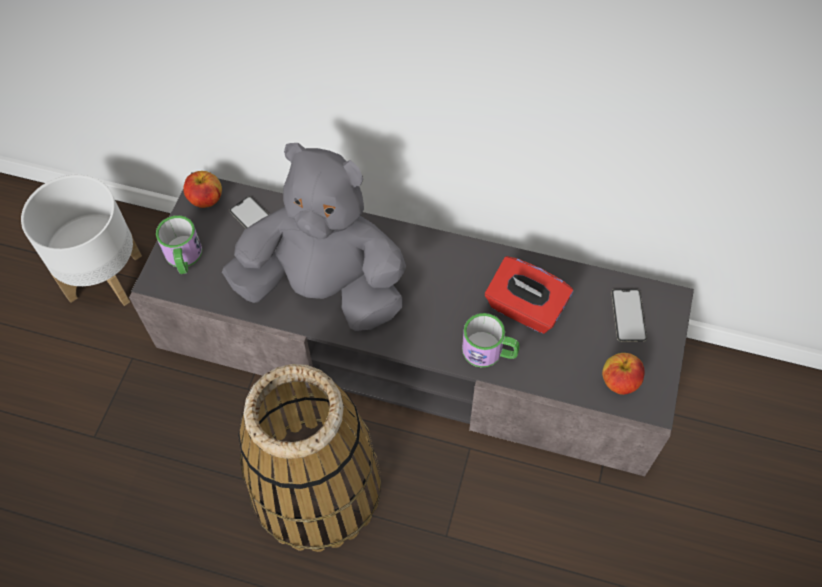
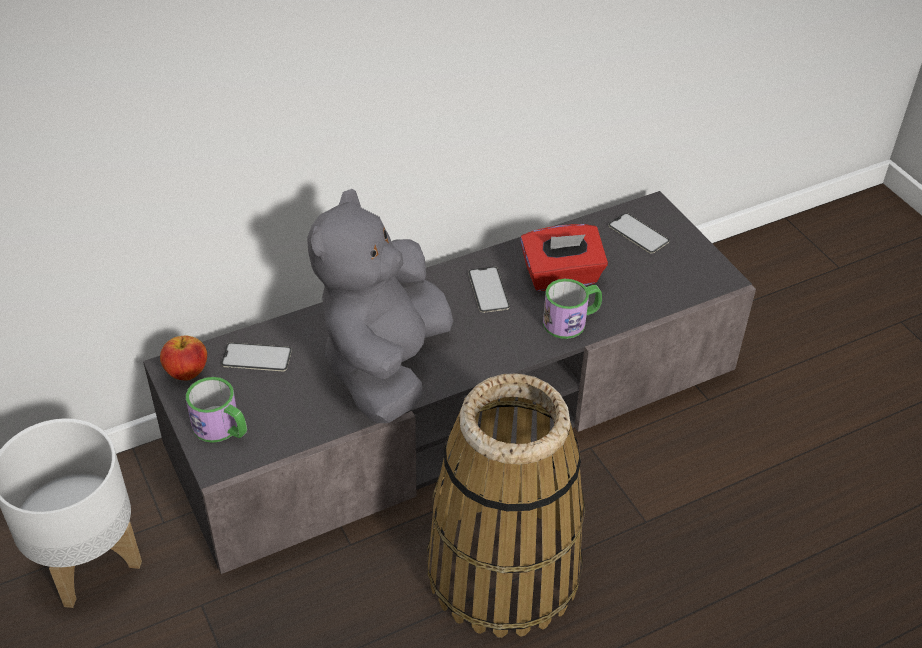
camera: 45 degrees left, 15 degrees down
grey plush toy [222,143,406,331] -> grey plush toy turned 45 degrees counterclockwise [307,189,453,423]
apple [602,353,645,395] -> none
none -> phone [468,267,510,313]

